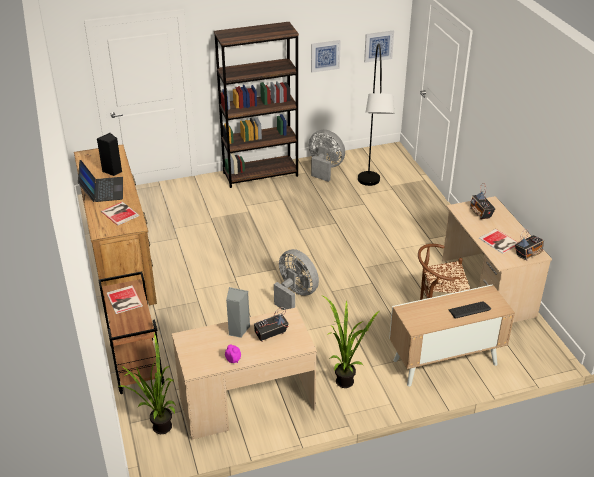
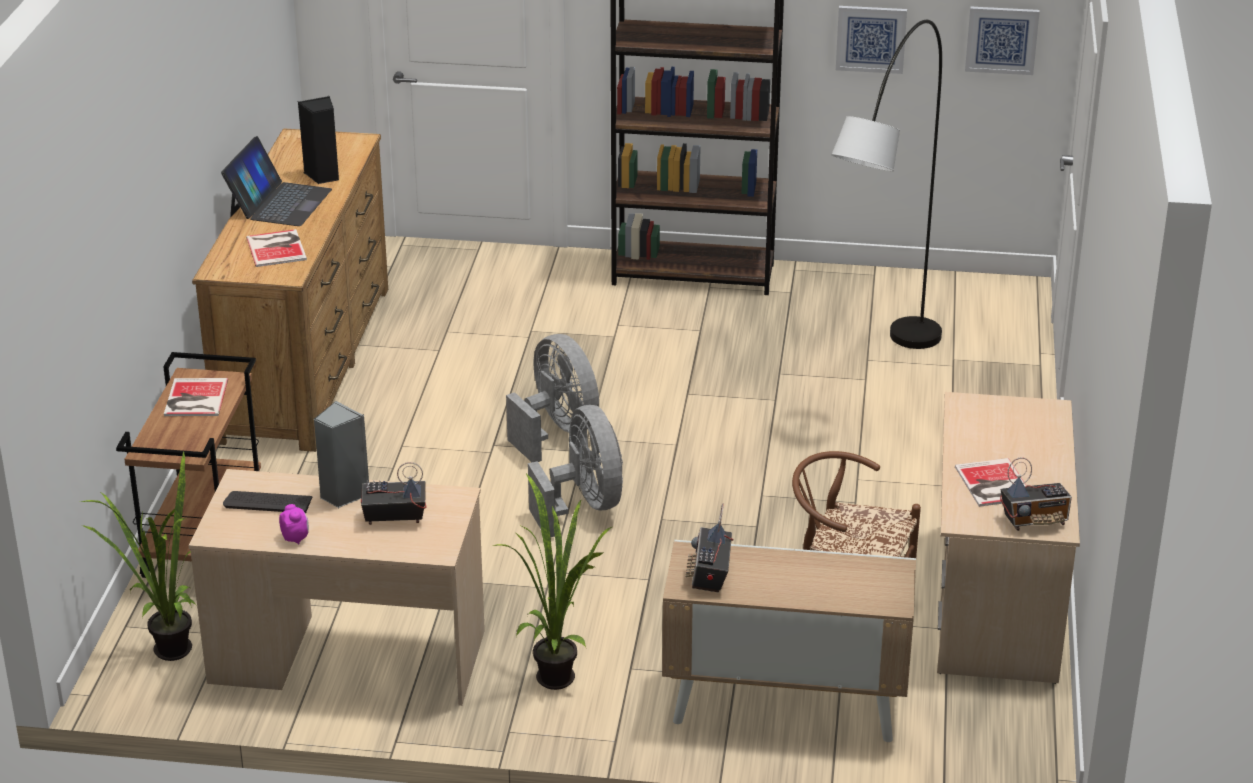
camera: 25 degrees right, 5 degrees down
grey fan [309,130,345,182] -> grey fan moved to [506,334,599,462]
keyboard [449,301,491,319] -> keyboard moved to [223,491,313,513]
radio [470,183,496,219] -> radio moved to [686,503,734,593]

